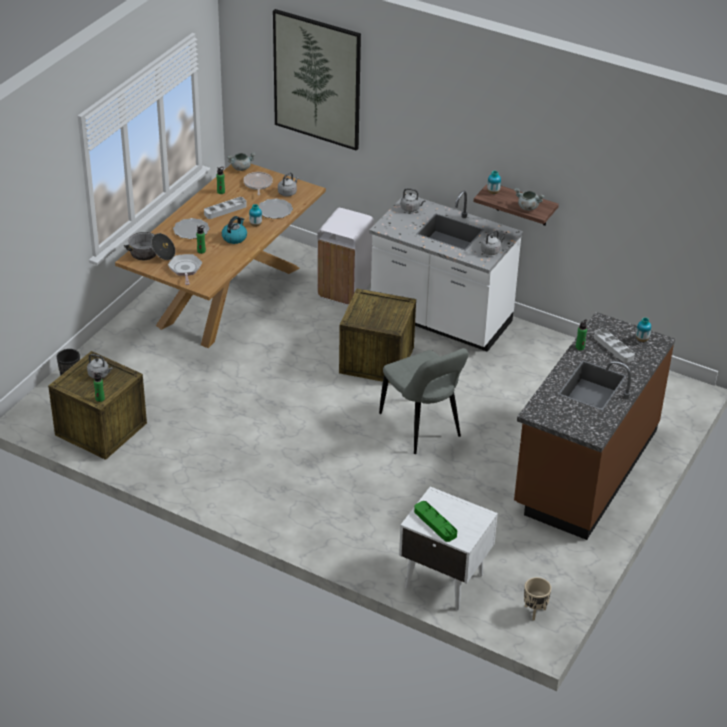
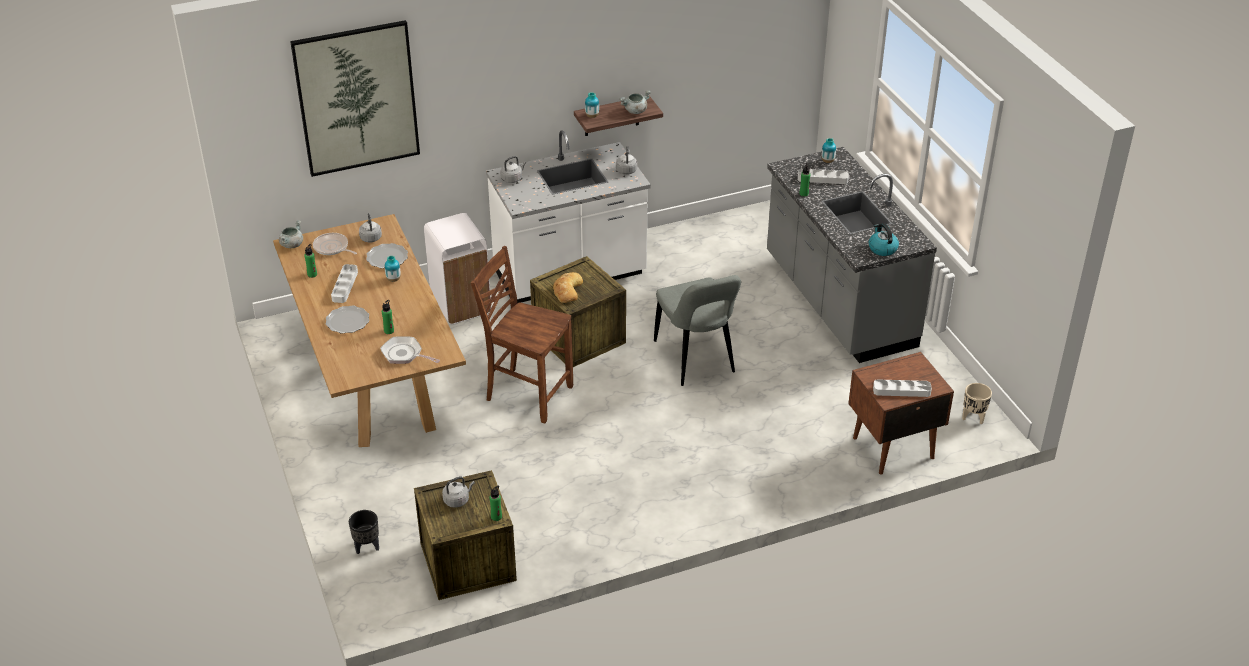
camera: 50 degrees left, 0 degrees up
cooking pot [124,232,175,260] -> none
kettle [222,216,247,244] -> kettle moved to [869,223,899,256]
grey chair [379,348,469,454] -> grey chair turned 60 degrees clockwise [654,275,741,386]
white nightstand [399,486,498,610] -> brown nightstand [848,352,954,474]
green tray [414,501,457,542] -> grey tray [873,379,932,397]
brown counter [514,312,675,540] -> grey counter [767,147,937,363]
none -> brown chair [471,246,573,423]
none -> bread [553,272,583,303]

